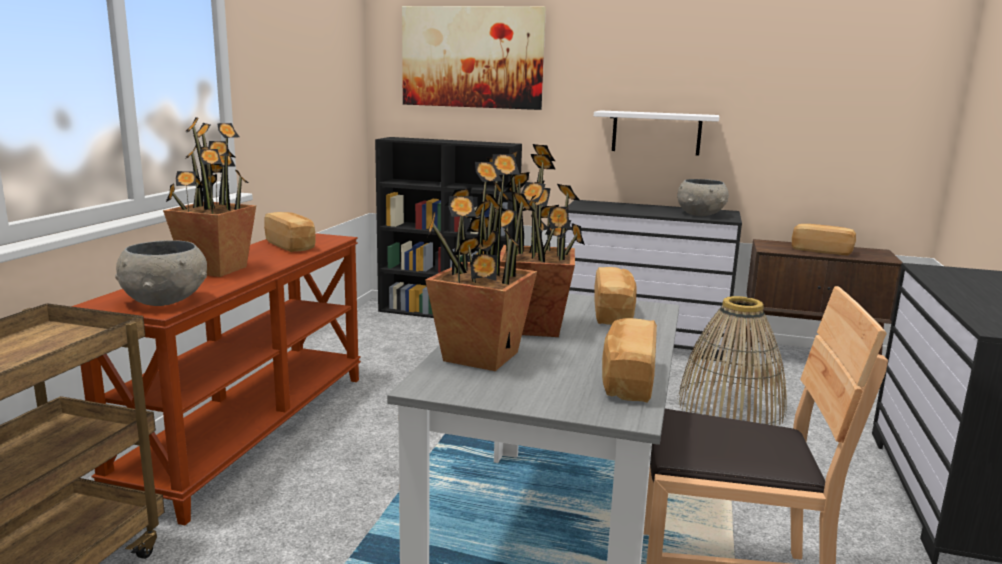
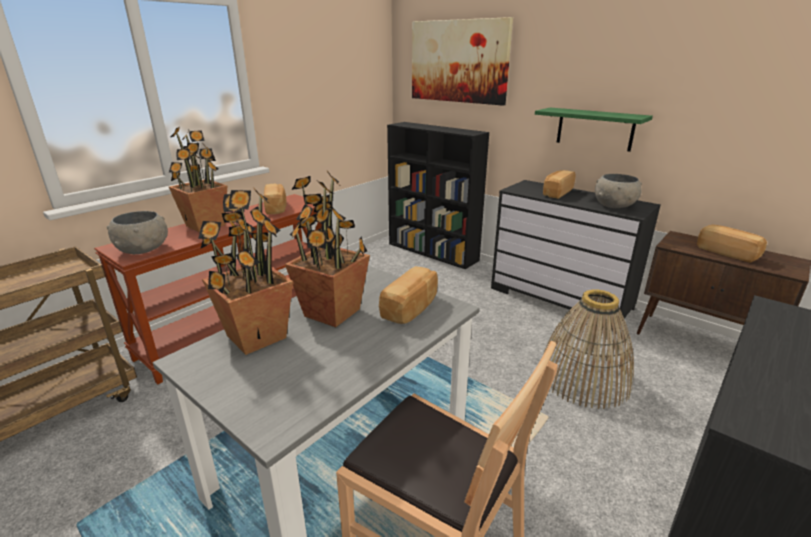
camera: 25 degrees right, 10 degrees up
white shelf [594,110,719,156] -> green shelf [535,108,653,152]
bread [602,318,657,402] -> bread moved to [543,170,576,199]

